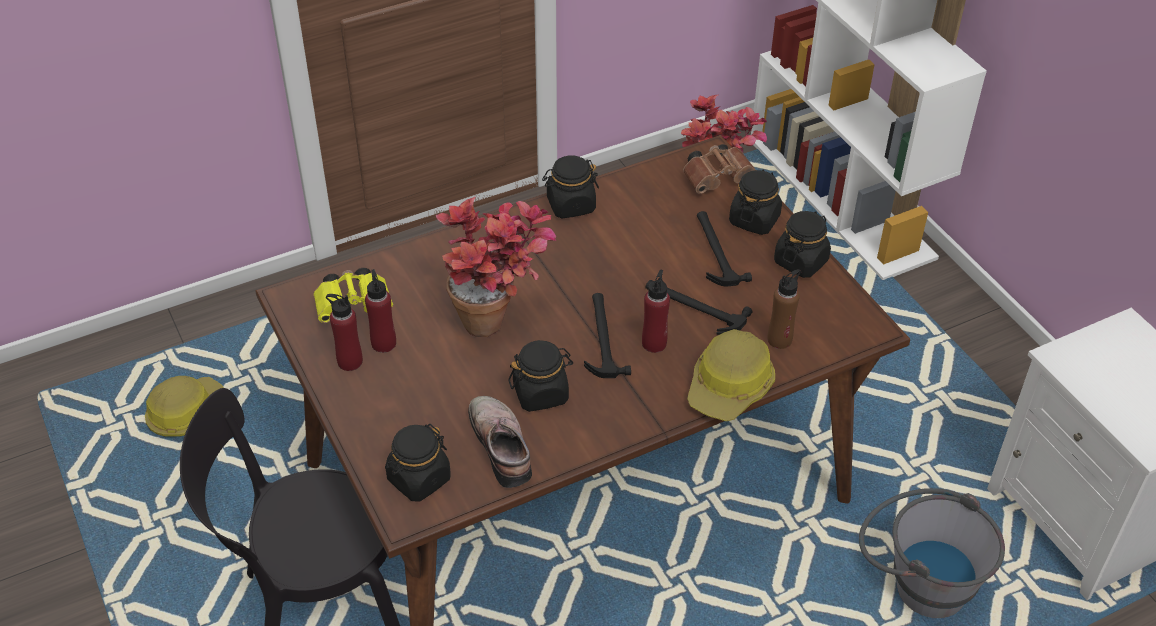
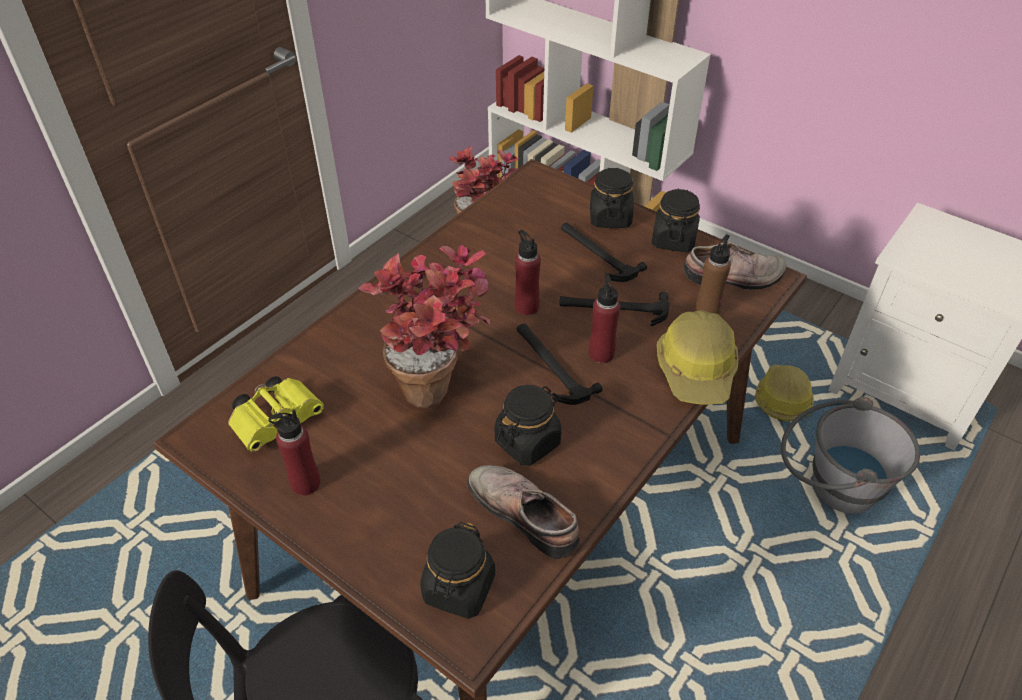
camera: 25 degrees left, 0 degrees up
hard hat [145,376,224,437] -> hard hat moved to [754,365,814,421]
red bottle [365,269,396,353] -> red bottle moved to [515,230,541,316]
black jar [542,156,599,218] -> none
brown binoculars [683,144,756,194] -> none
none -> shoe [684,242,786,290]

